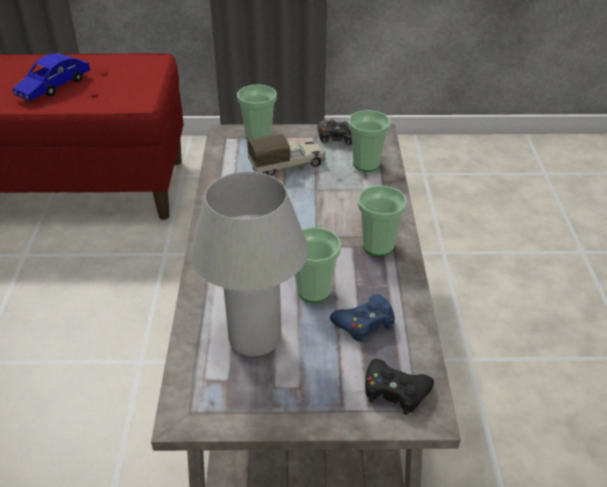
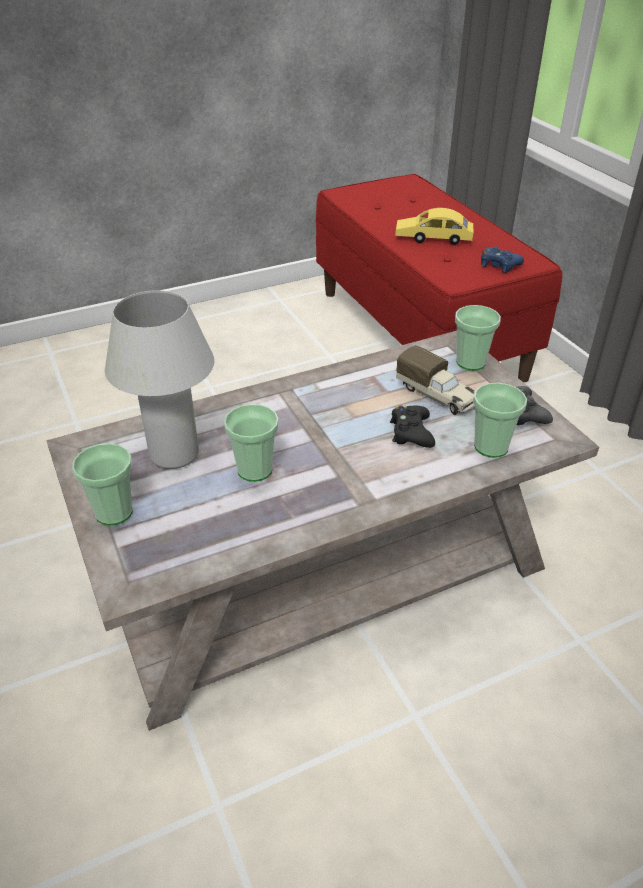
camera: 65 degrees right, 0 degrees up
blue toy car [12,53,90,101] -> yellow toy car [395,208,473,245]
blue game controller [330,294,395,343] -> blue game controller moved to [481,247,524,273]
cup [358,186,407,256] -> cup moved to [72,443,133,526]
black game controller [365,359,434,415] -> black game controller moved to [390,405,435,448]

